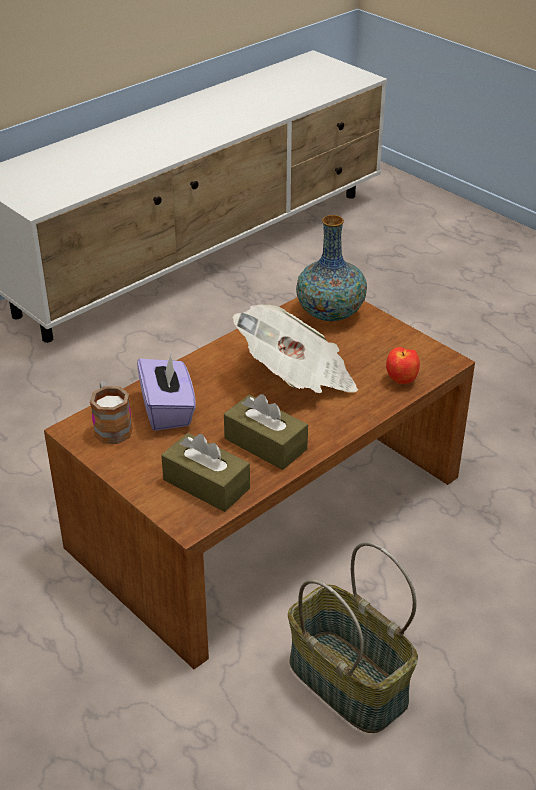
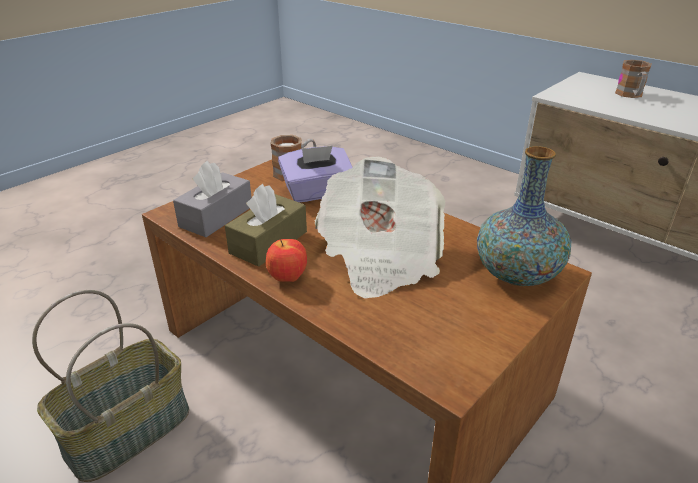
camera: 85 degrees right, 5 degrees down
brown tissue box [161,433,250,512] -> grey tissue box [173,161,252,237]
apple [386,347,420,384] -> apple moved to [266,239,307,282]
none -> mug [615,60,652,98]

